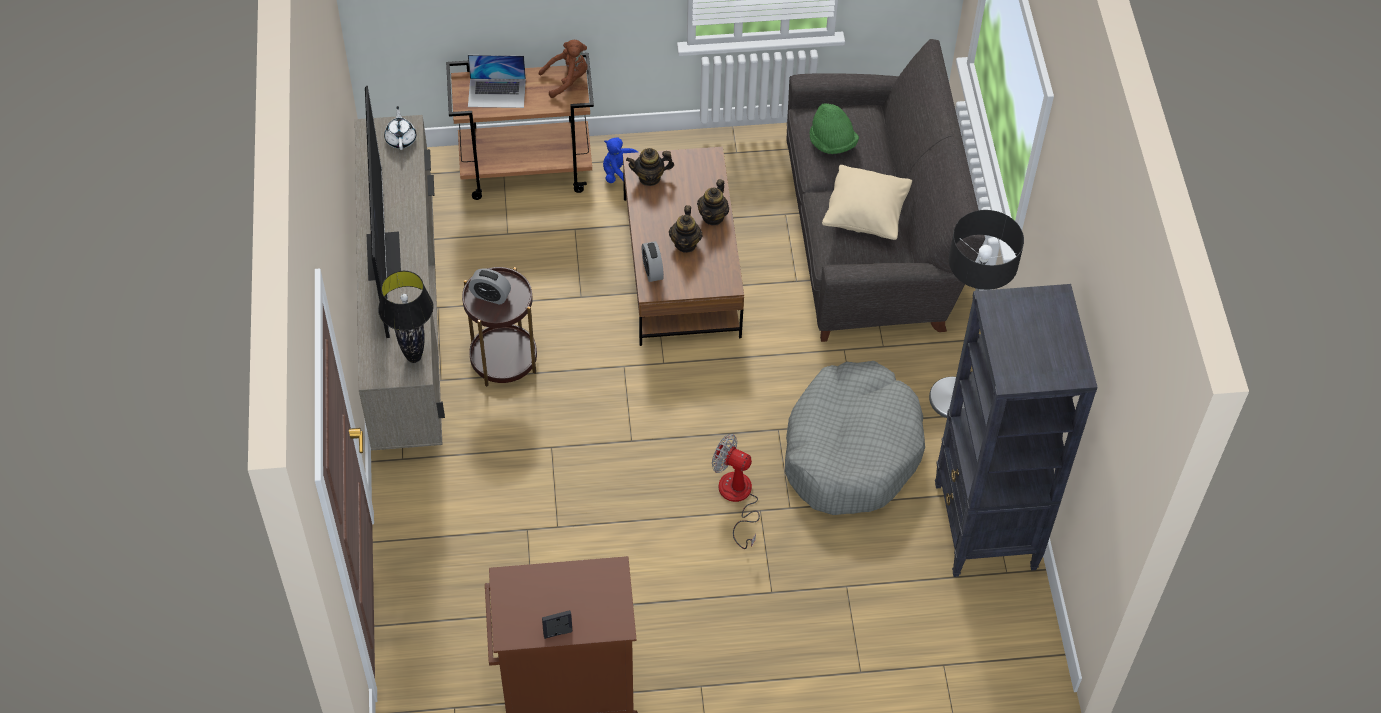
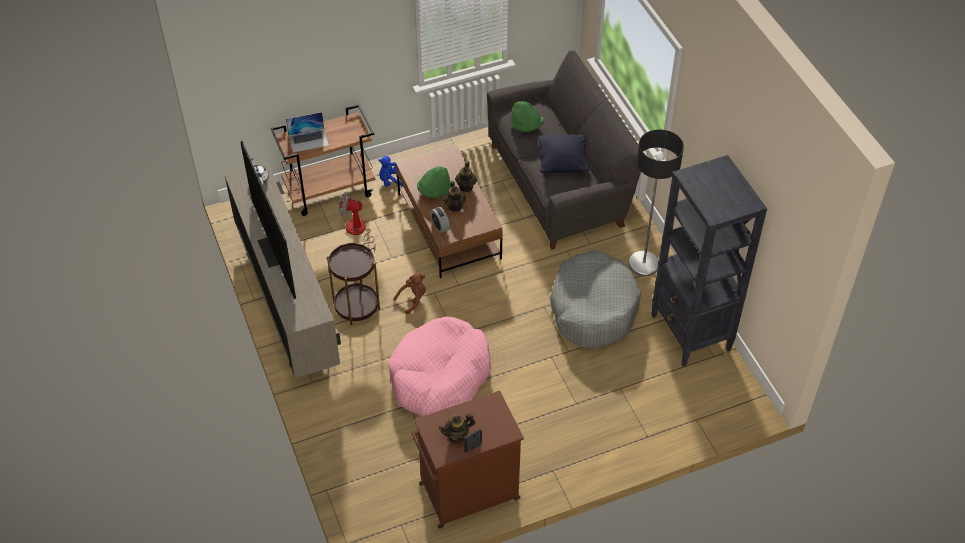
camera: 15 degrees left, 5 degrees down
black table lamp [378,271,434,363] -> none
alarm clock [469,268,511,305] -> none
brown plush toy [539,40,588,98] -> brown plush toy moved to [393,273,426,314]
teapot [626,148,674,186] -> teapot moved to [439,413,475,443]
fan [712,434,760,549] -> fan moved to [339,192,376,252]
beige pillow [822,165,912,240] -> black pillow [538,134,589,173]
none -> pink dog bed [388,316,491,416]
none -> green hat [417,166,451,198]

